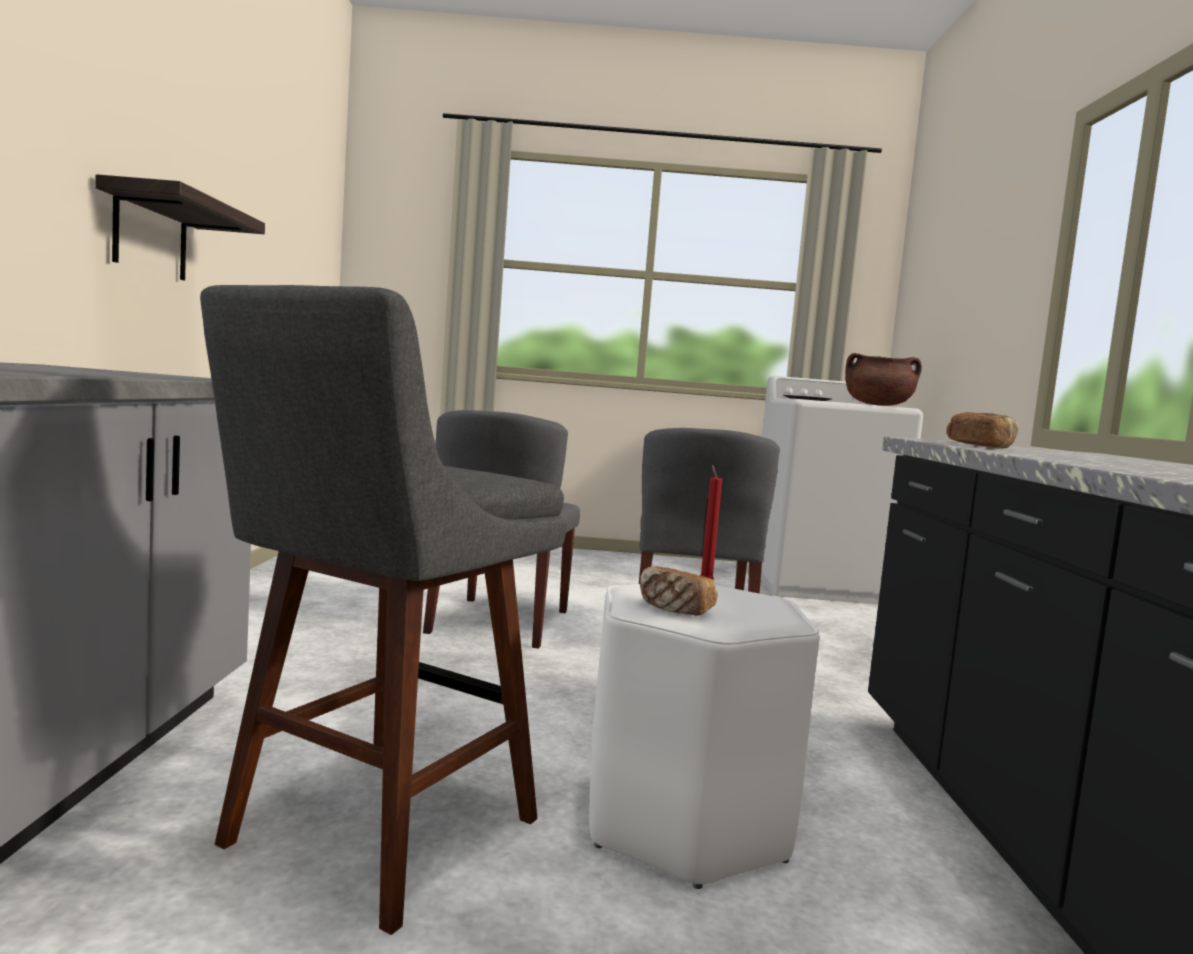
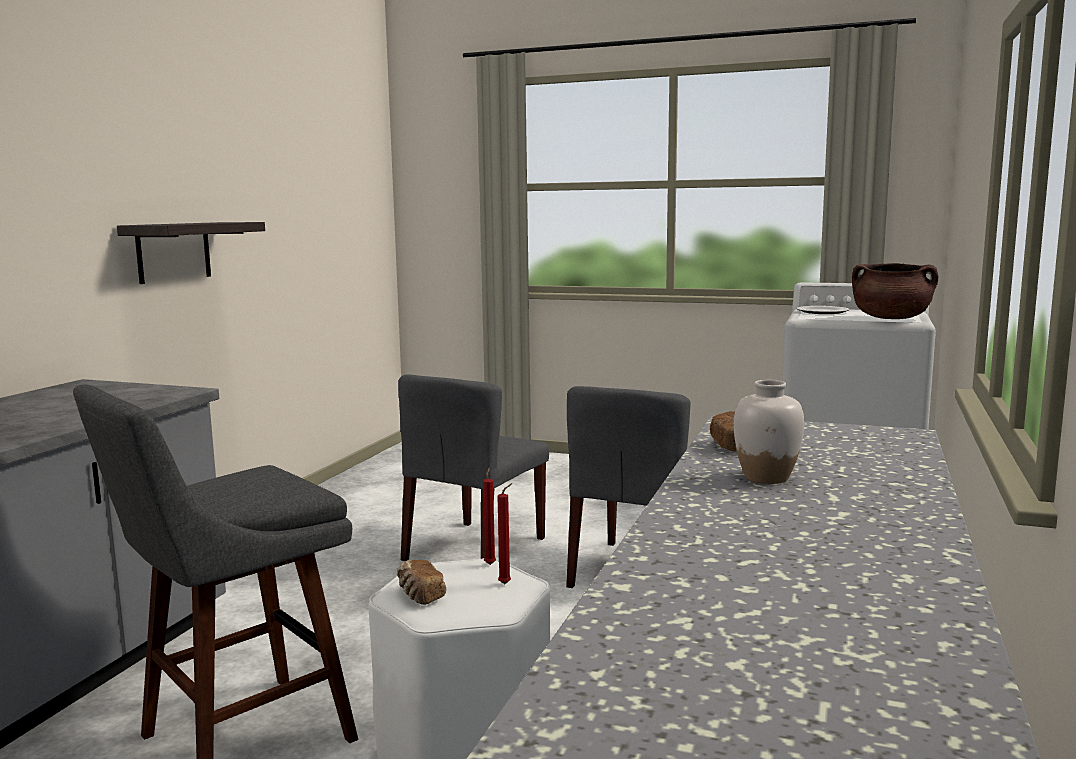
camera: 20 degrees right, 5 degrees up
none -> red candle [497,483,512,584]
none -> white vase [734,380,804,484]

